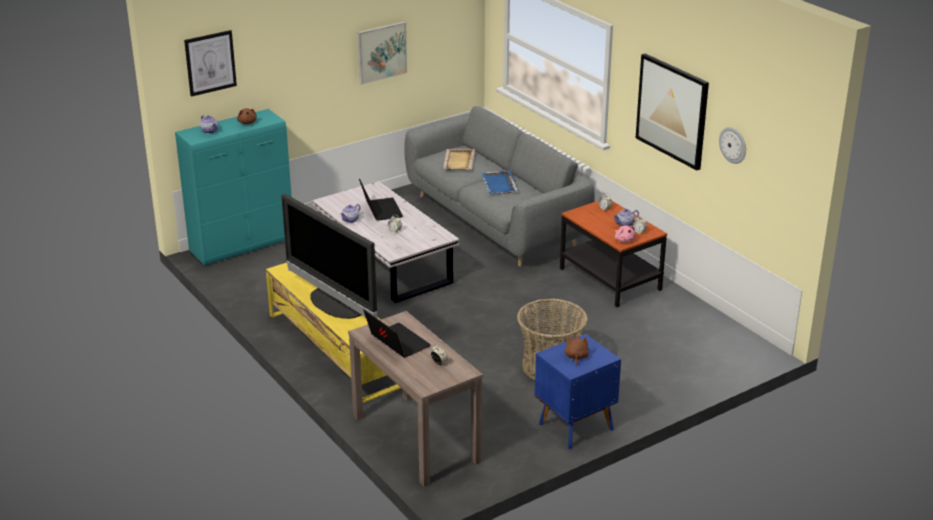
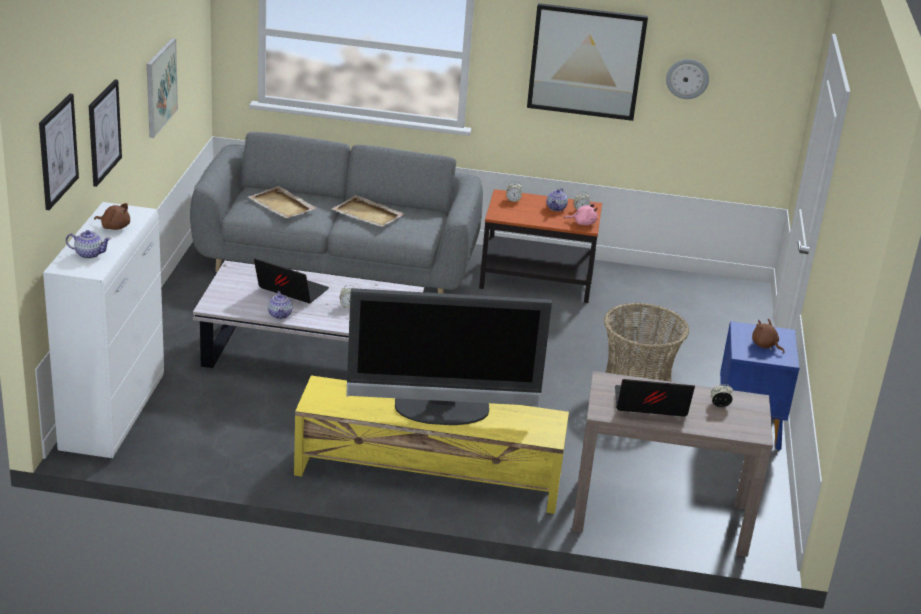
camera: 50 degrees left, 0 degrees up
turquoise cabinet [175,109,292,265] -> white cabinet [43,202,164,459]
blue tray [481,170,519,194] -> beige tray [332,195,404,227]
none -> picture [89,80,122,187]

